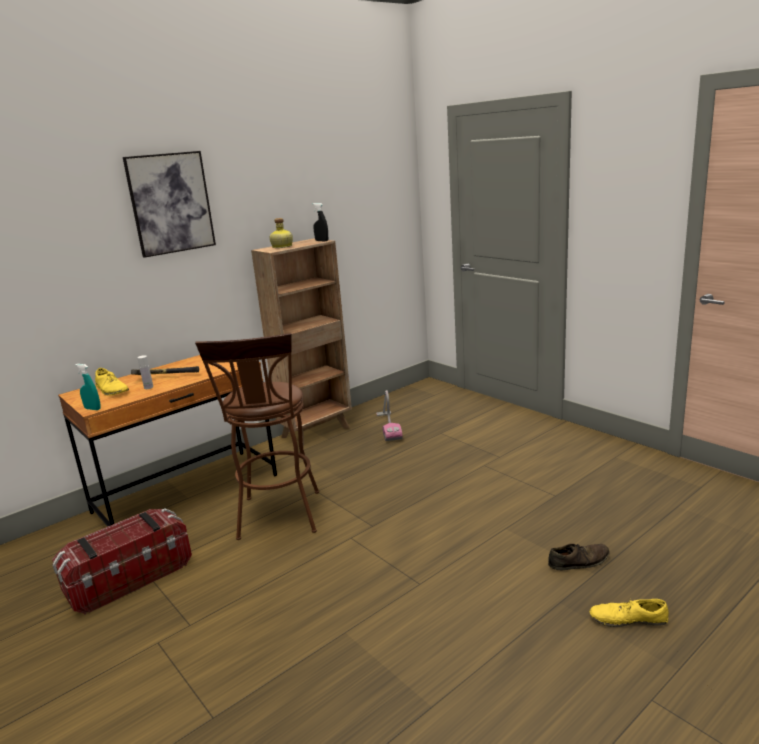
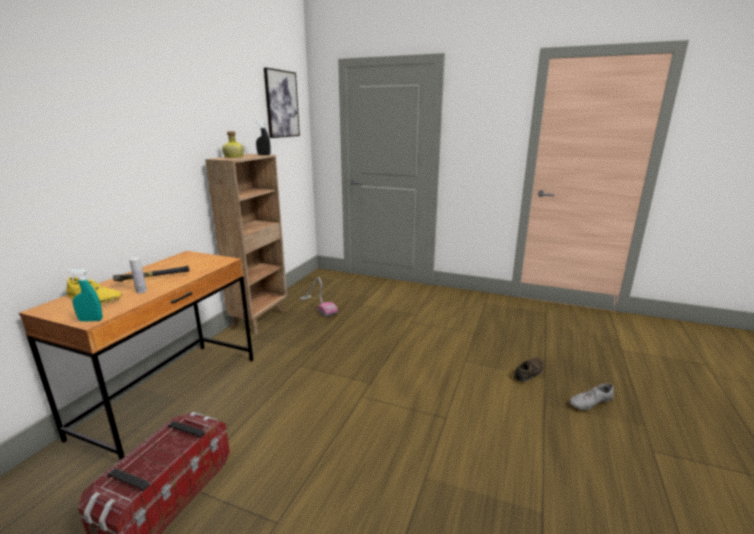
camera: 30 degrees left, 0 degrees up
picture [123,151,216,258] -> picture moved to [264,68,300,138]
brown stool [195,333,319,540] -> none
yellow shoe [590,599,669,627] -> grey shoe [569,384,614,411]

